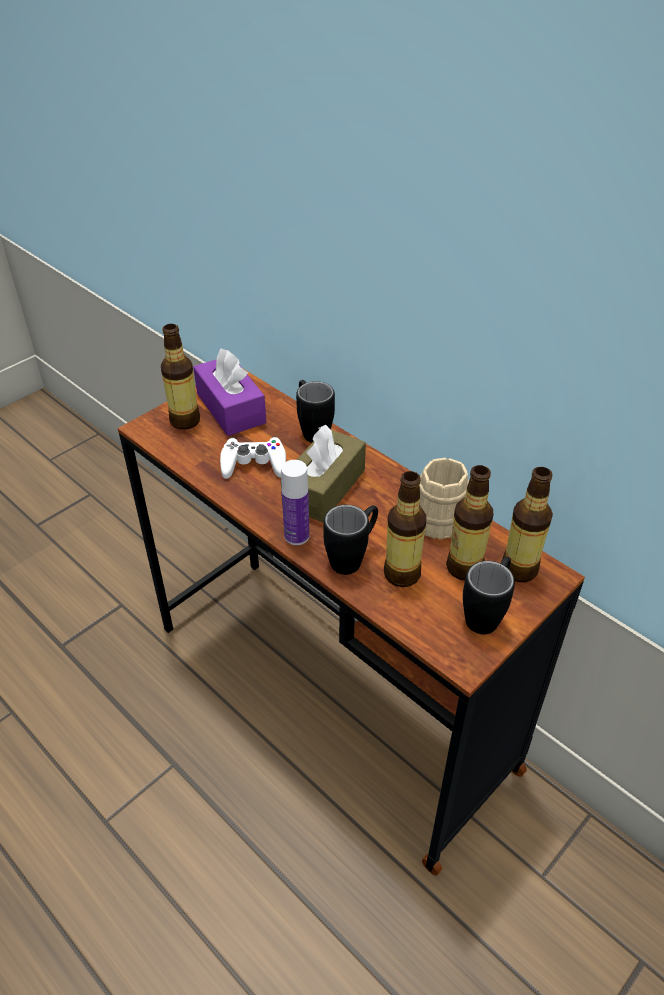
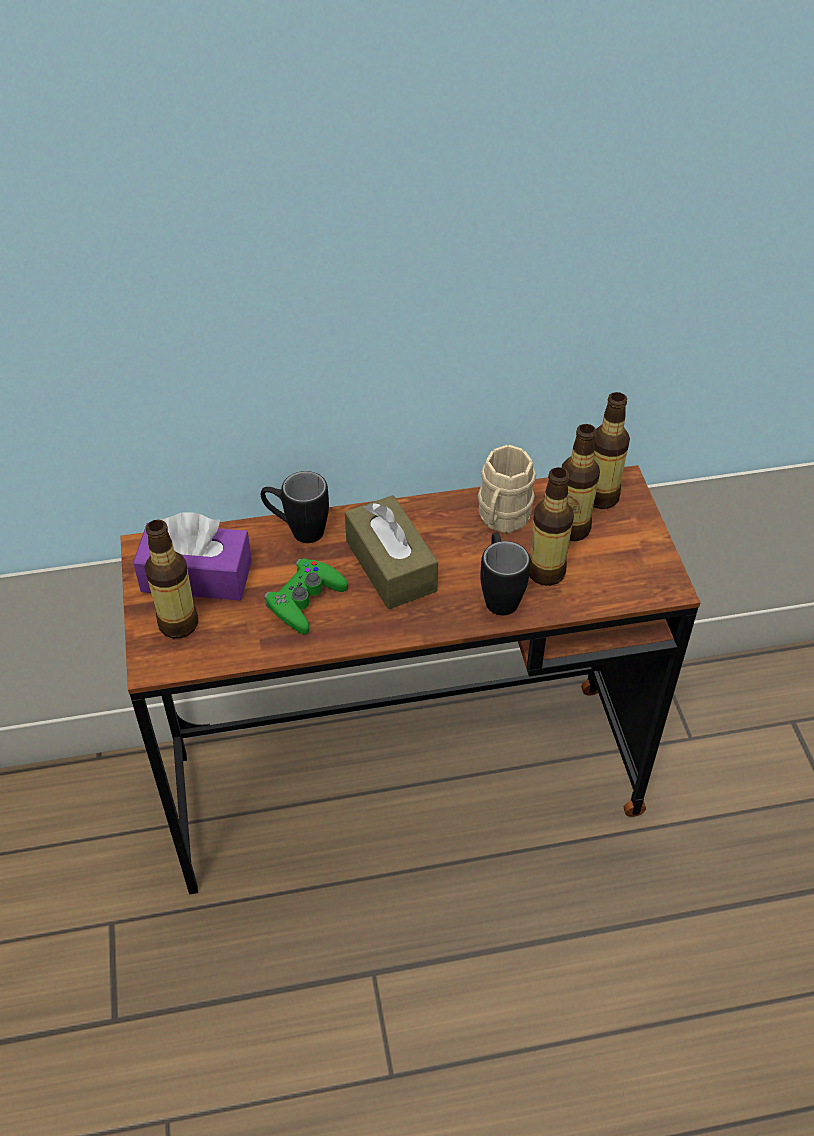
camera: 55 degrees left, 5 degrees up
white game controller [220,437,286,479] -> green game controller [264,559,348,635]
bottle [281,460,310,545] -> none
black mug [463,557,515,634] -> none

